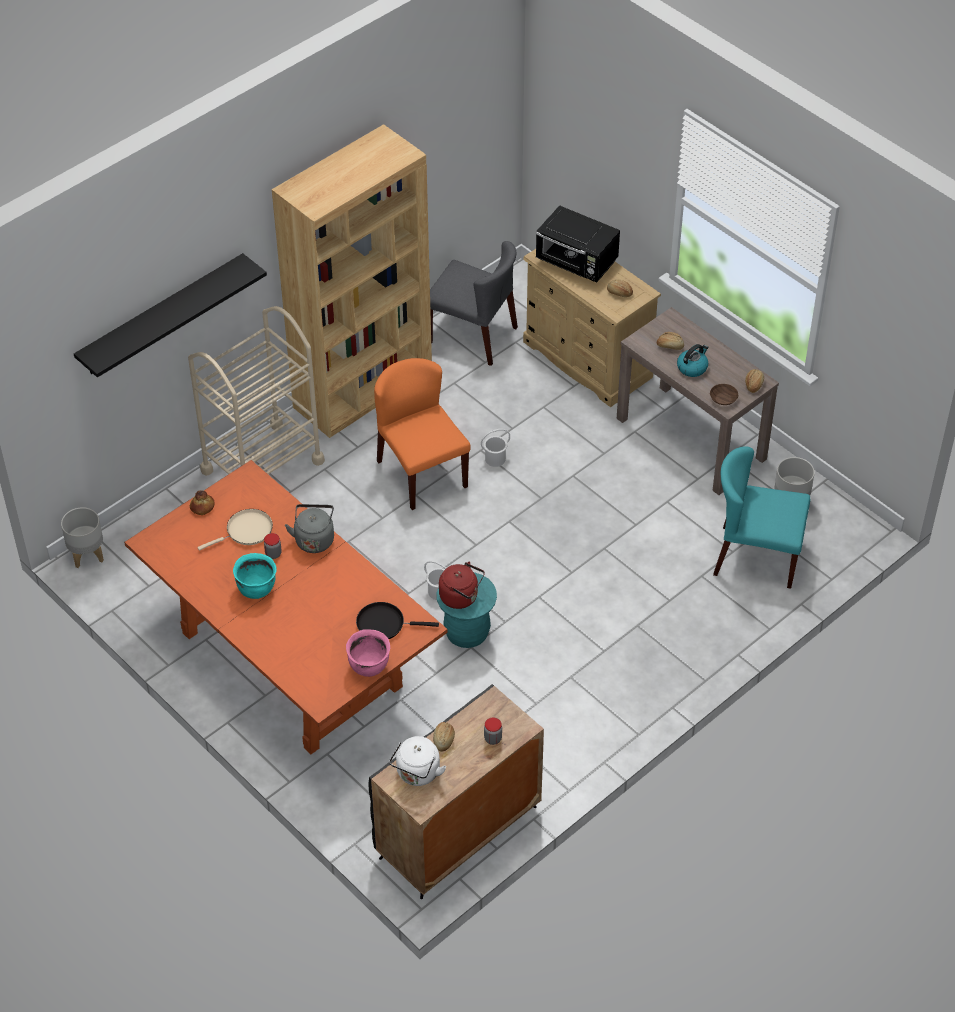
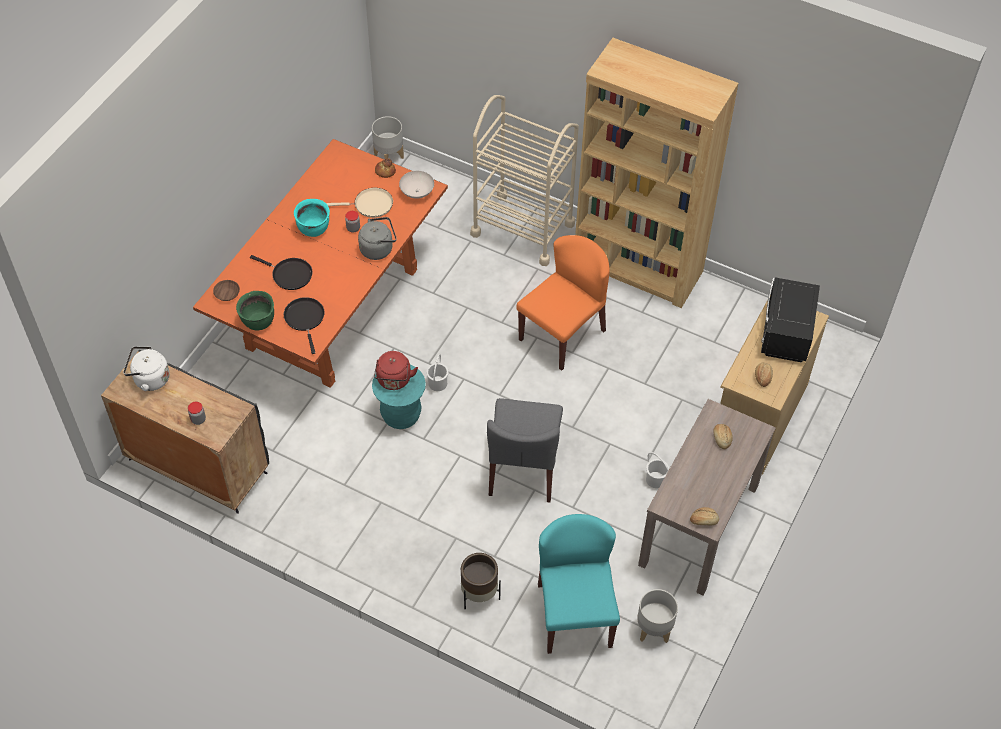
camera: 70 degrees right, 5 degrees up
black shelf [74,253,267,377] -> none
beige frying pan [197,509,273,551] -> beige frying pan turned 45 degrees counterclockwise [326,188,393,218]
pink cooking pot [346,629,390,677] -> green cooking pot [236,291,274,330]
grey chair [430,241,518,366] -> grey chair moved to [487,398,563,503]
bread [433,722,455,752] -> none
white bucket [481,429,510,467] -> white bucket moved to [646,452,669,488]
kettle [677,344,708,377] -> none
brown bowl [710,384,738,405] -> brown bowl moved to [213,280,240,301]
none -> black frying pan [250,255,313,290]
none -> white bowl [399,171,434,199]
none -> brown planter [461,553,501,609]

